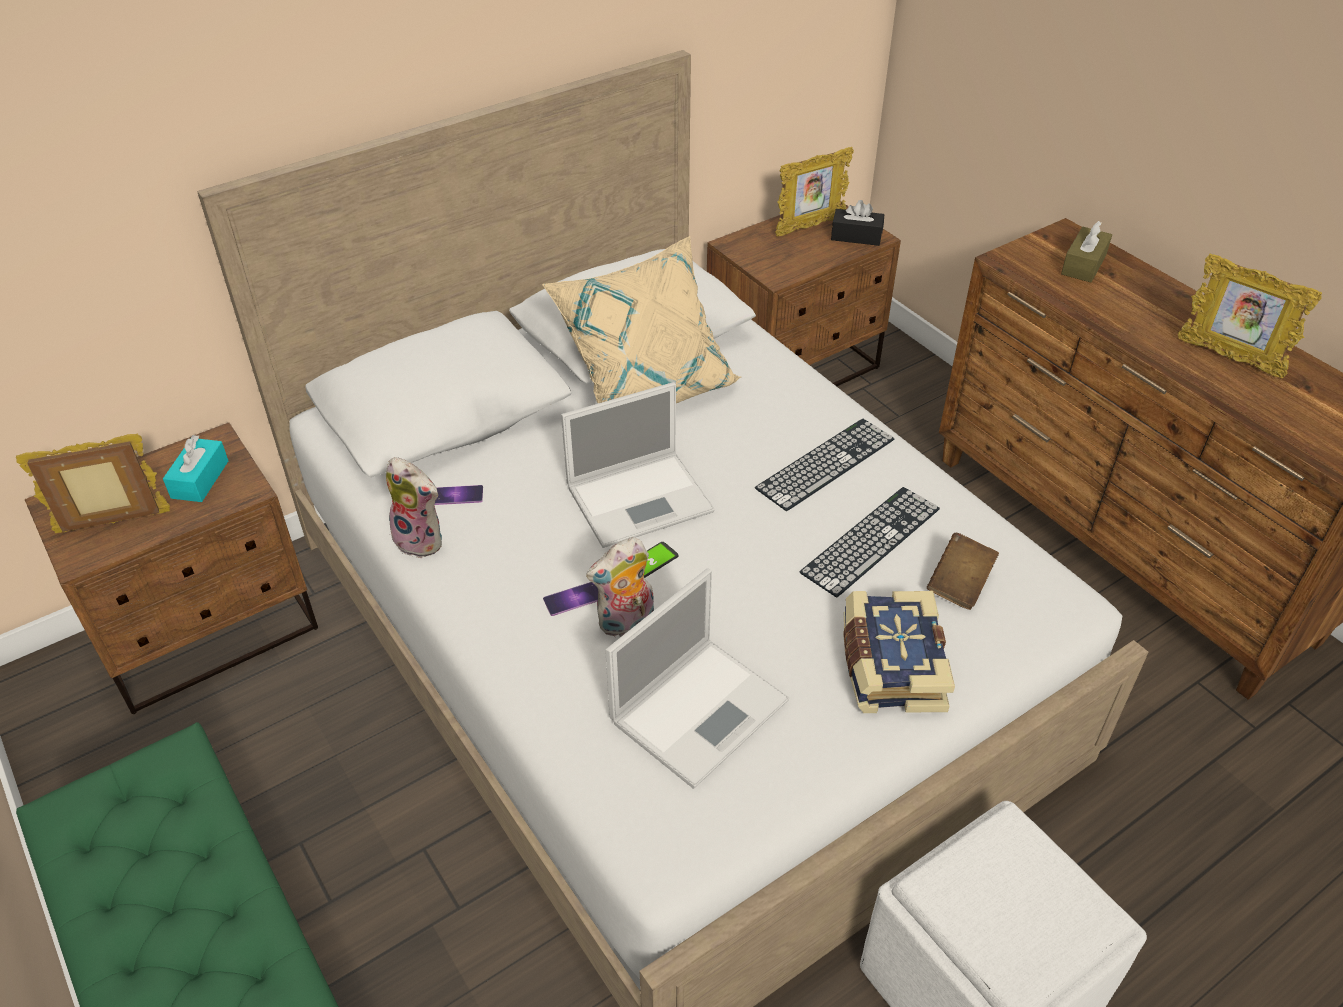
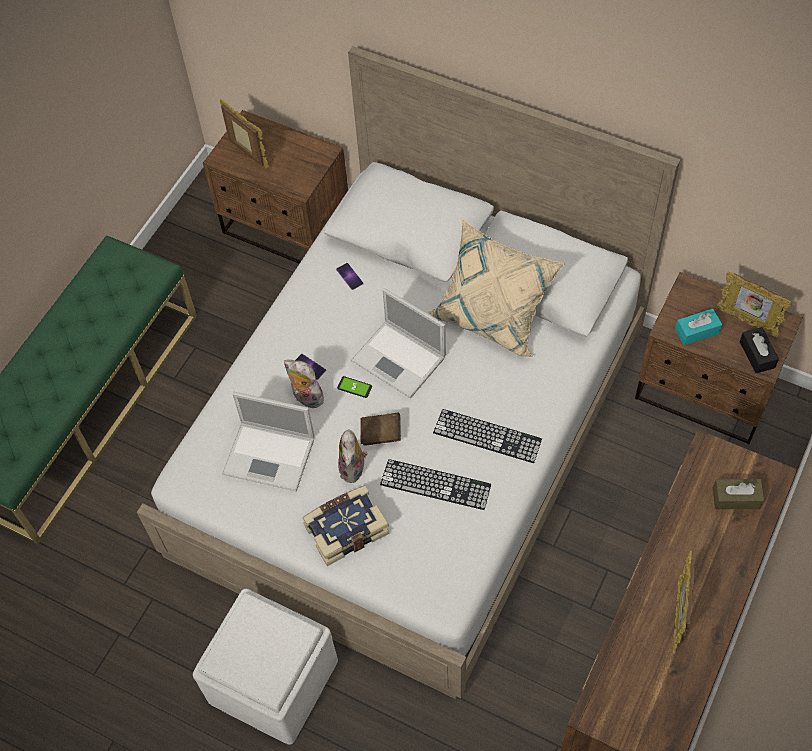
camera: 65 degrees right, 15 degrees up
turquoise tissue box [163,435,228,502] -> turquoise tissue box moved to [675,309,722,345]
plush toy [386,457,442,558] -> plush toy moved to [338,429,368,483]
brown book [927,533,999,610] -> brown book moved to [360,412,401,446]

